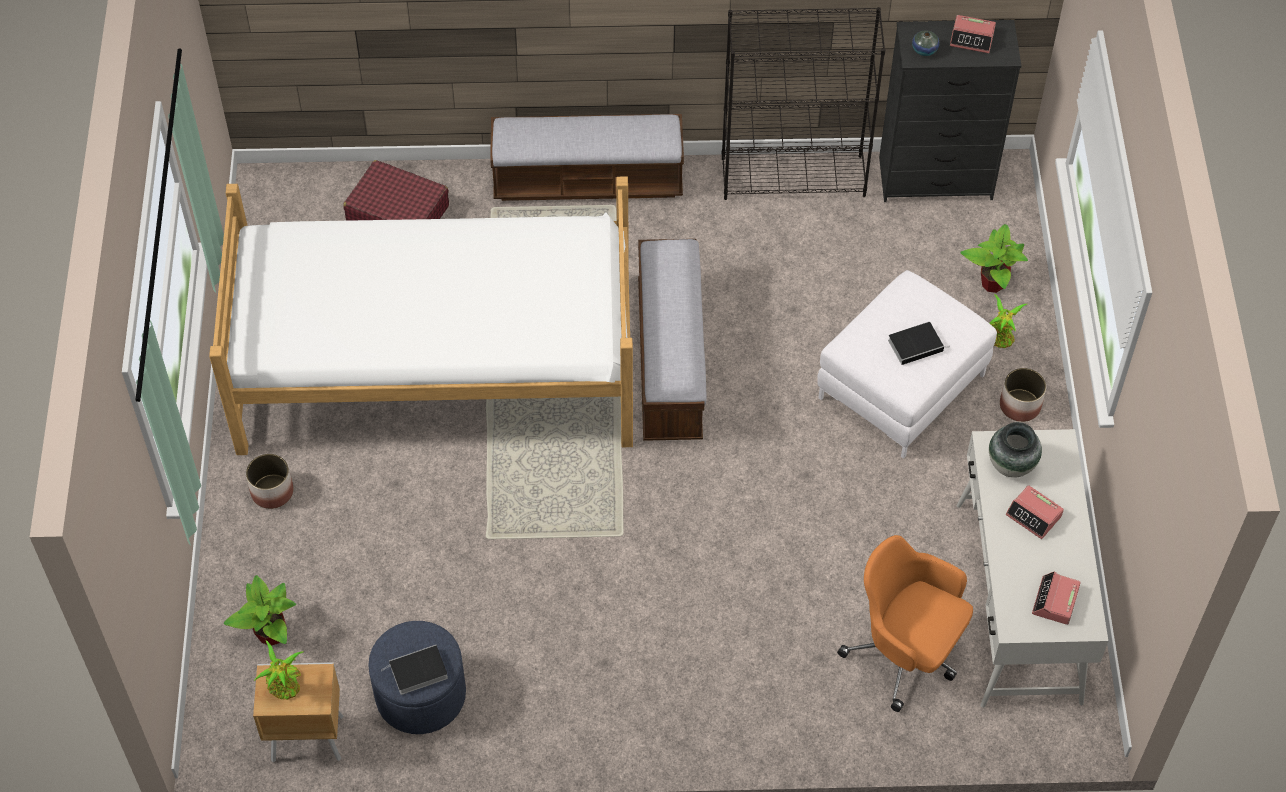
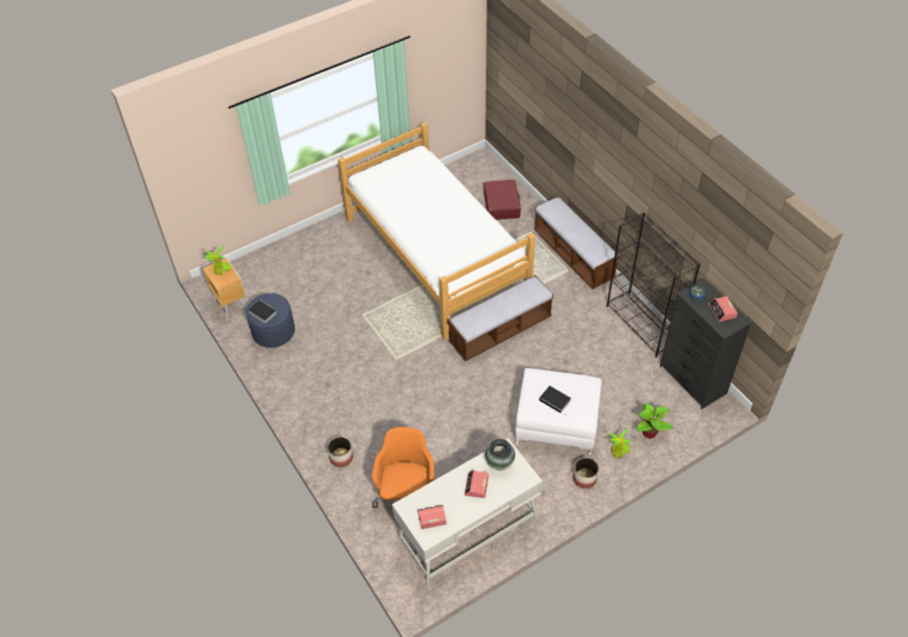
camera: 60 degrees right, 5 degrees down
potted plant [224,575,296,646] -> none
planter [246,454,293,509] -> planter moved to [327,437,353,467]

